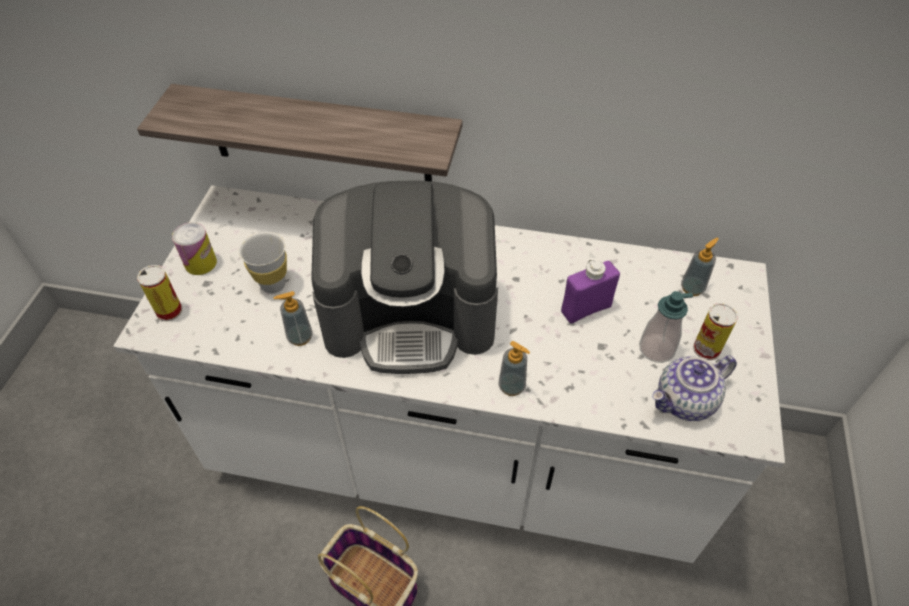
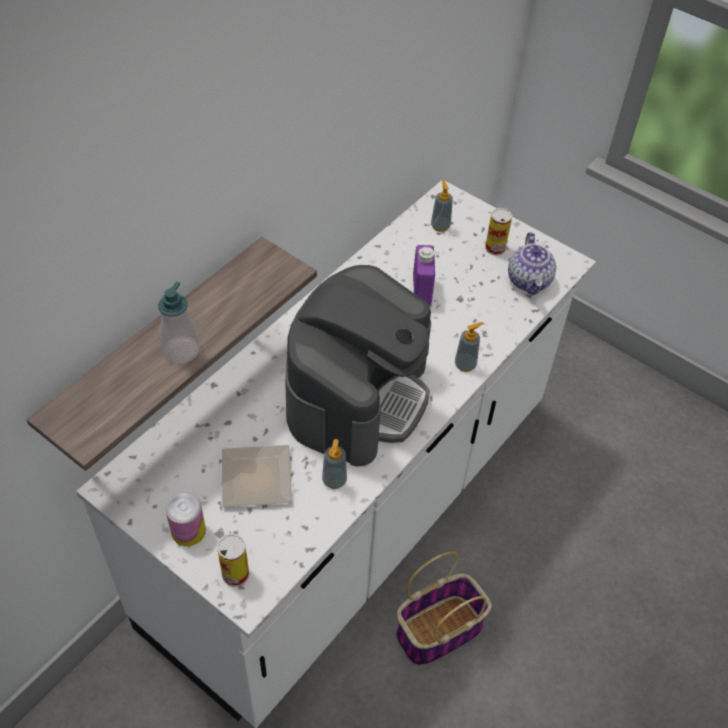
camera: 65 degrees left, 0 degrees up
white cup [239,232,287,294] -> plate [222,445,292,507]
soap dispenser [639,291,693,363] -> soap dispenser moved to [158,282,199,364]

